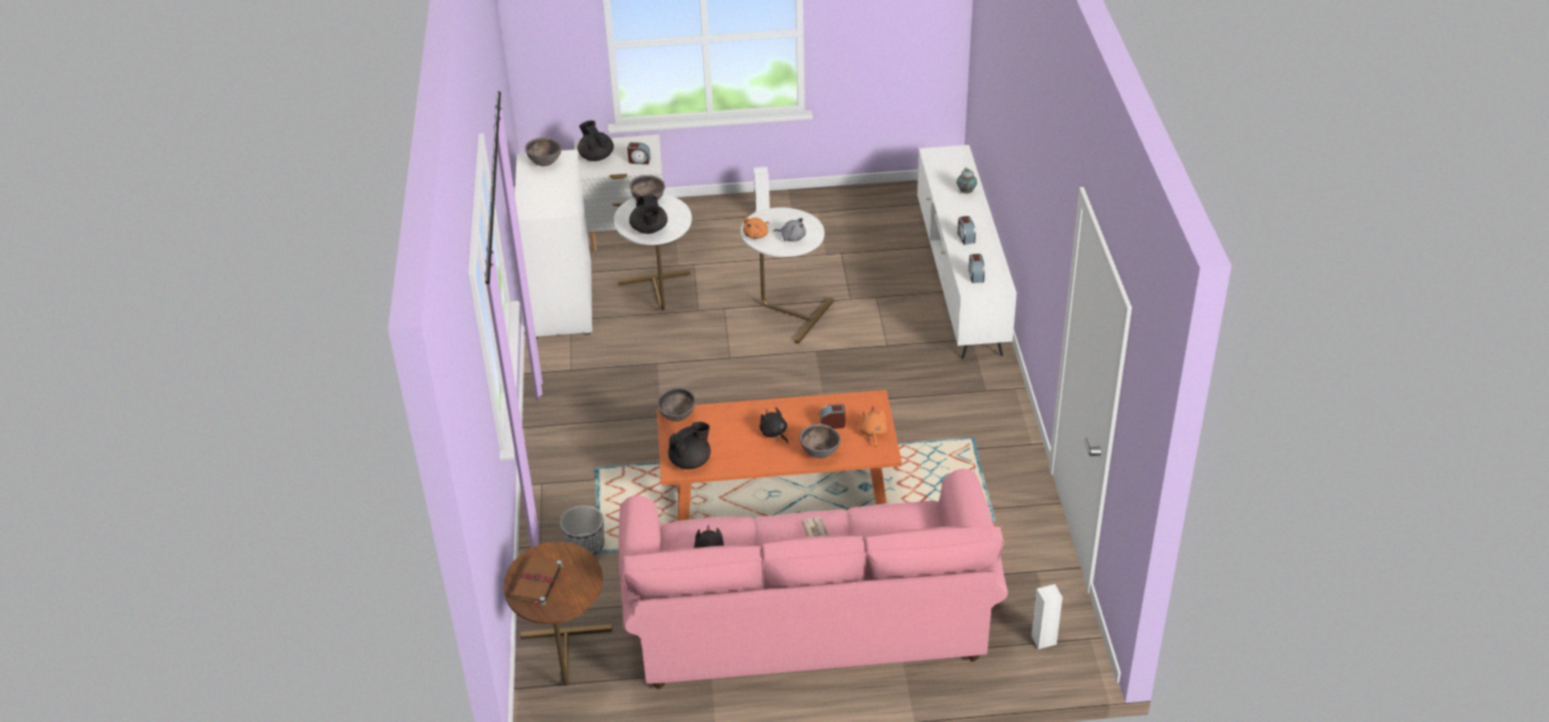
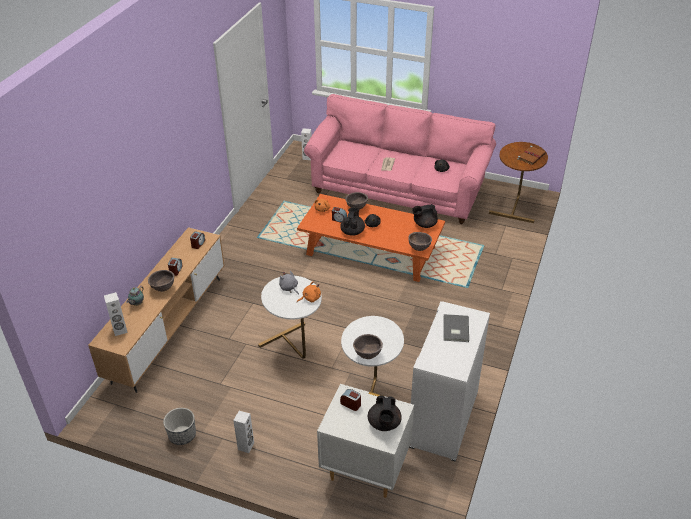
camera: 155 degrees left, 0 degrees up
brown bowl [525,138,562,166] -> brown bowl moved to [148,270,174,292]
planter [560,505,605,555] -> planter moved to [163,408,196,445]
black teapot [629,195,668,234] -> black teapot moved to [340,207,365,236]
white tv stand [917,145,1017,359] -> brown tv stand [88,227,225,393]
none -> white speaker [104,292,128,336]
none -> grey book [443,314,469,342]

